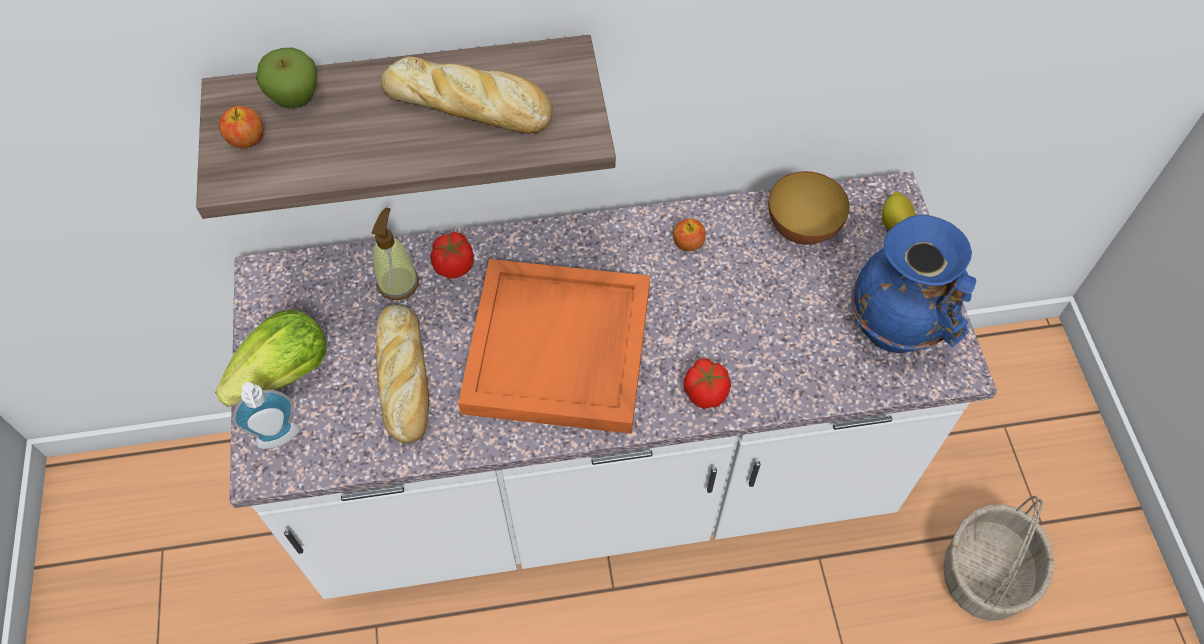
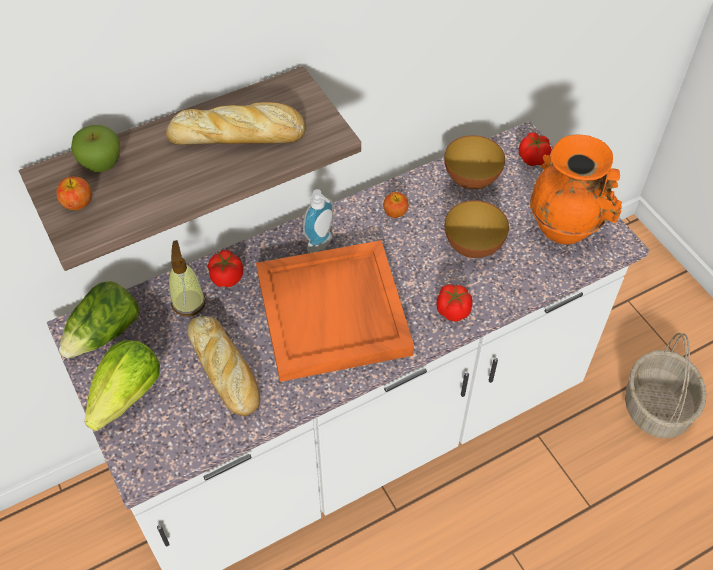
camera: 20 degrees left, 5 degrees down
soap dispenser [232,382,300,449] -> soap dispenser moved to [303,189,334,253]
blue vase [851,215,976,353] -> orange vase [530,135,622,244]
lemon [882,192,915,230] -> tomato [519,132,551,166]
none -> lettuce [59,281,139,358]
none -> bowl [445,200,509,258]

